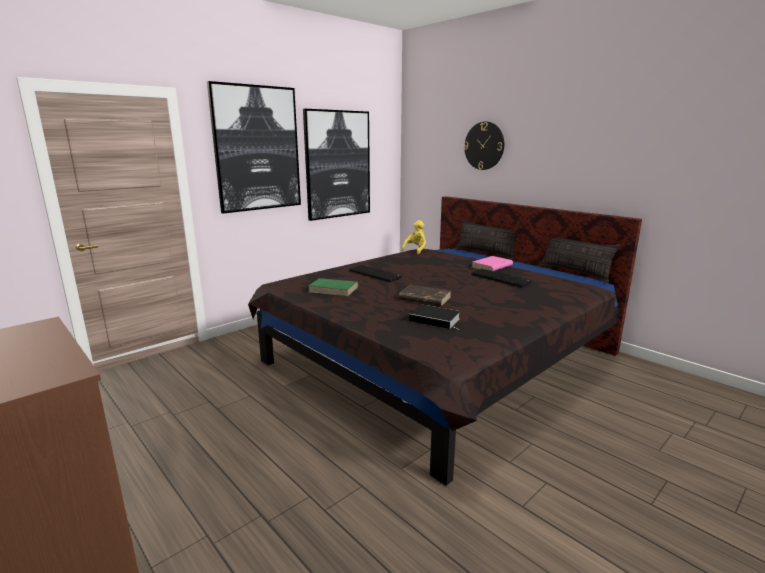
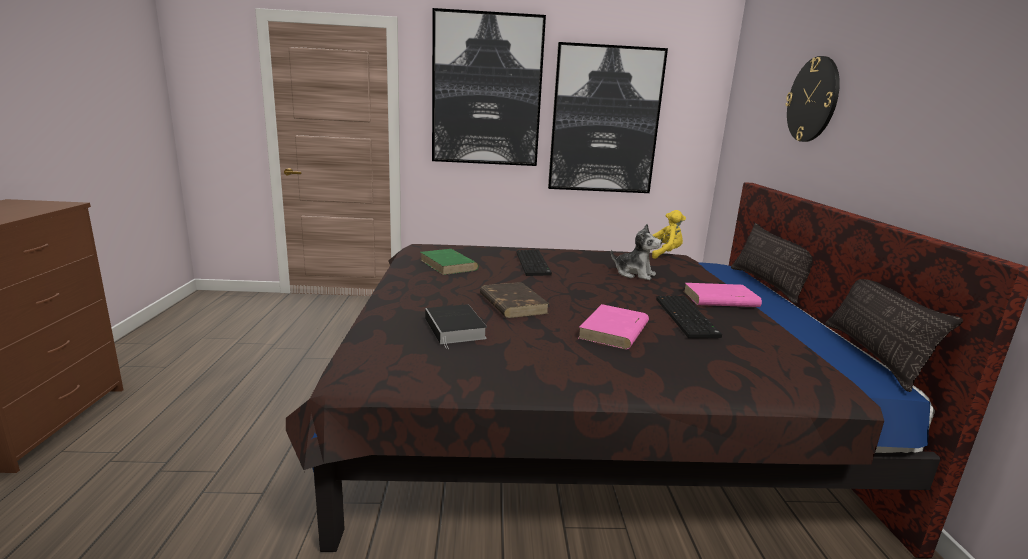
camera: 40 degrees right, 0 degrees up
none -> pink book [578,304,649,349]
none -> plush toy [611,224,662,280]

